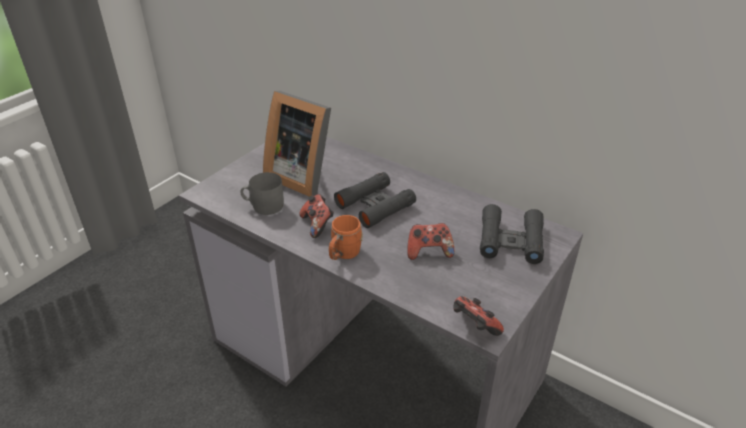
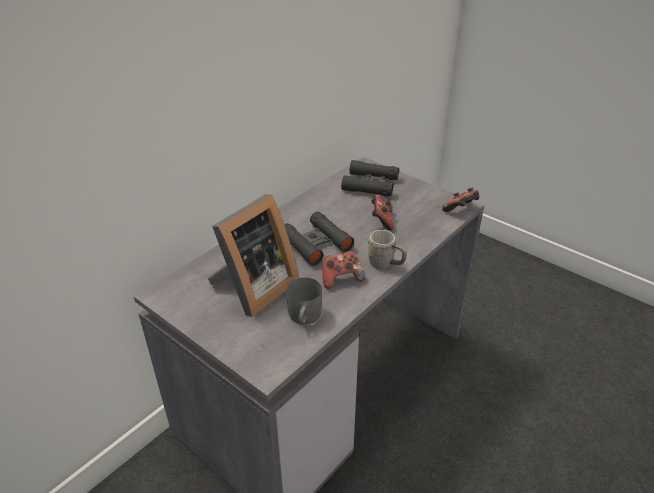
camera: 85 degrees left, 0 degrees up
orange mug [329,215,363,260] -> grey mug [368,230,407,269]

